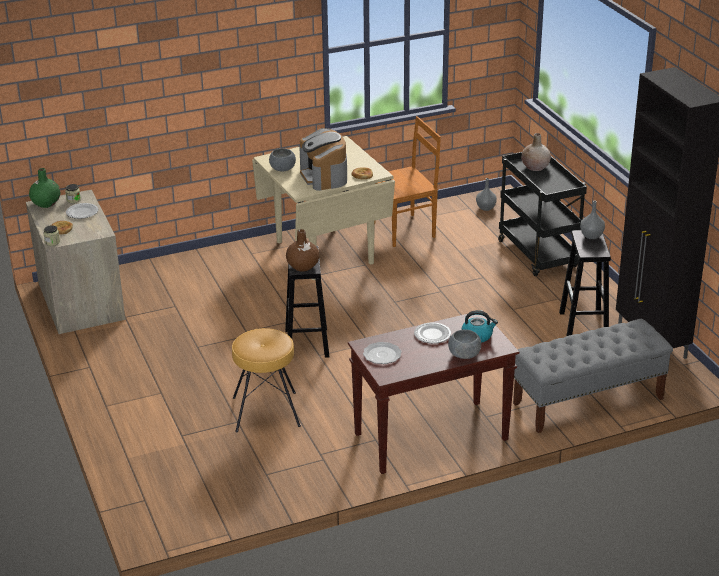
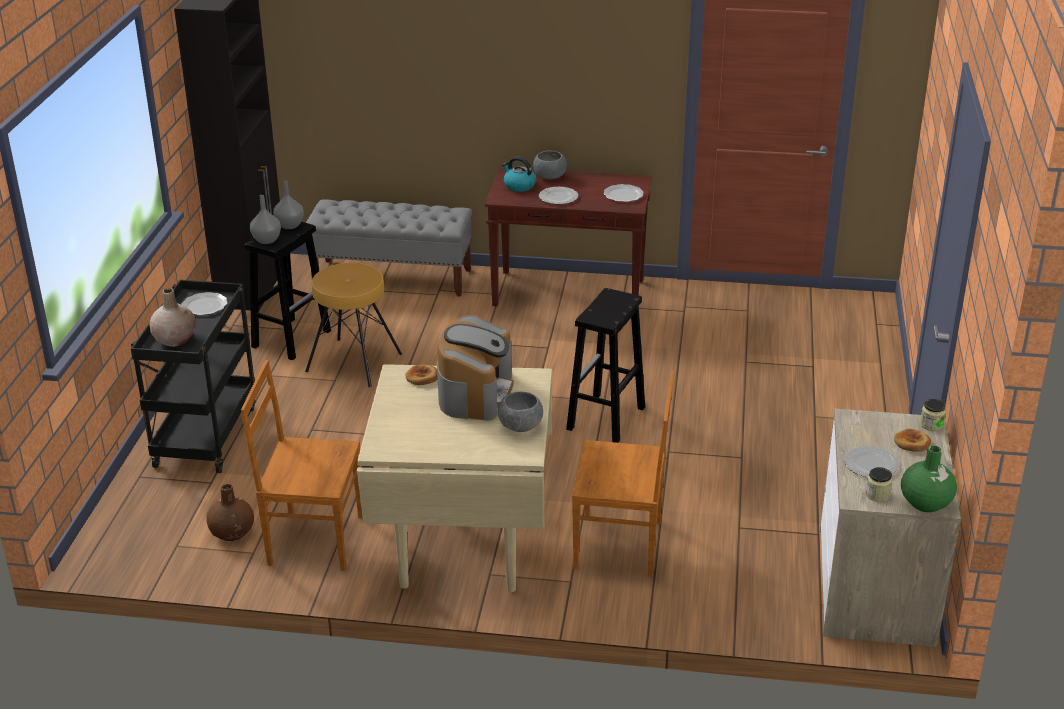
camera: 150 degrees left, 0 degrees up
brown stool [232,328,301,432] -> brown stool moved to [305,263,402,387]
brown vase [286,229,319,271] -> brown vase moved to [206,484,254,541]
grey vase [476,178,497,211] -> grey vase moved to [273,181,304,229]
none -> plate [181,292,228,315]
none -> brown chair [572,370,675,577]

